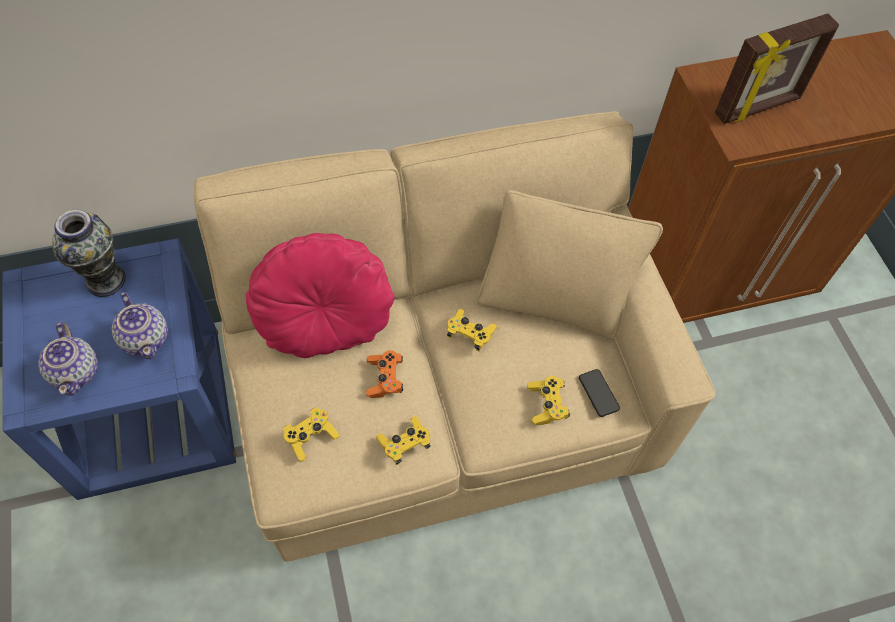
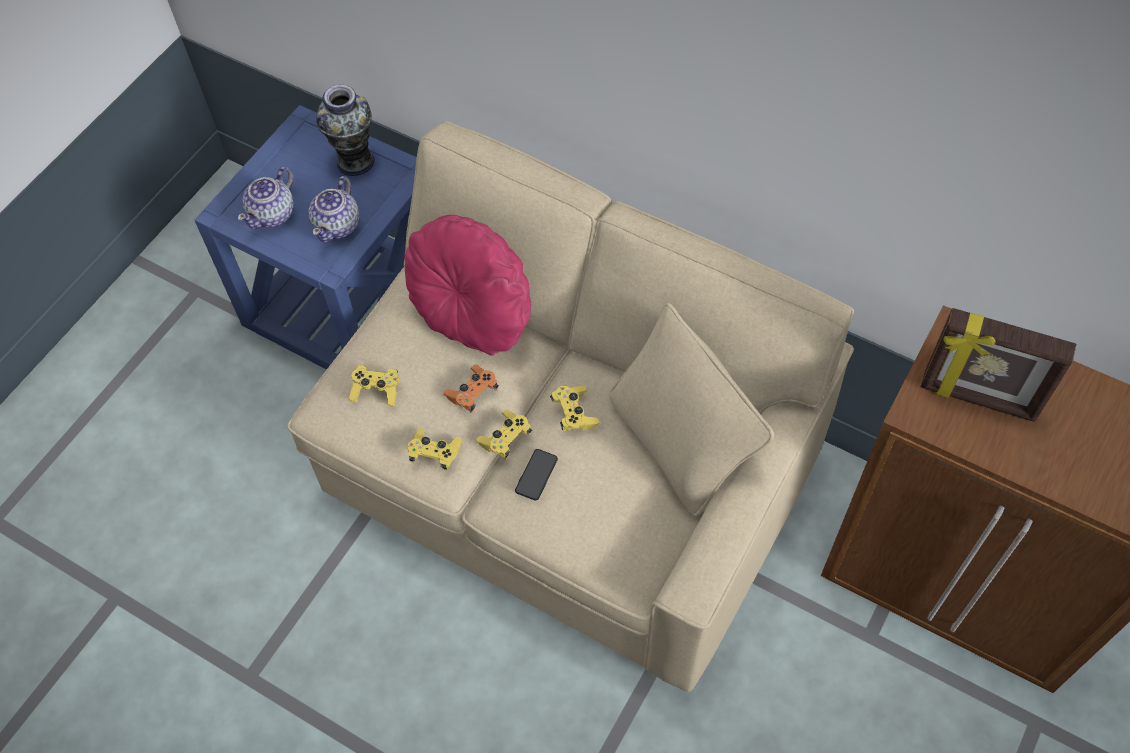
camera: 50 degrees right, 0 degrees up
yellow game controller [527,376,570,425] -> yellow game controller moved to [476,409,532,459]
phone [579,369,620,417] -> phone moved to [515,449,558,500]

